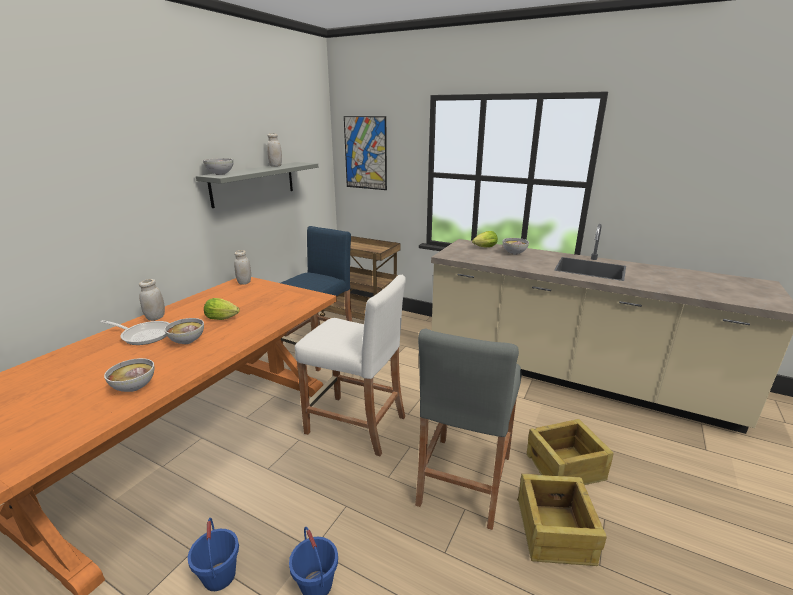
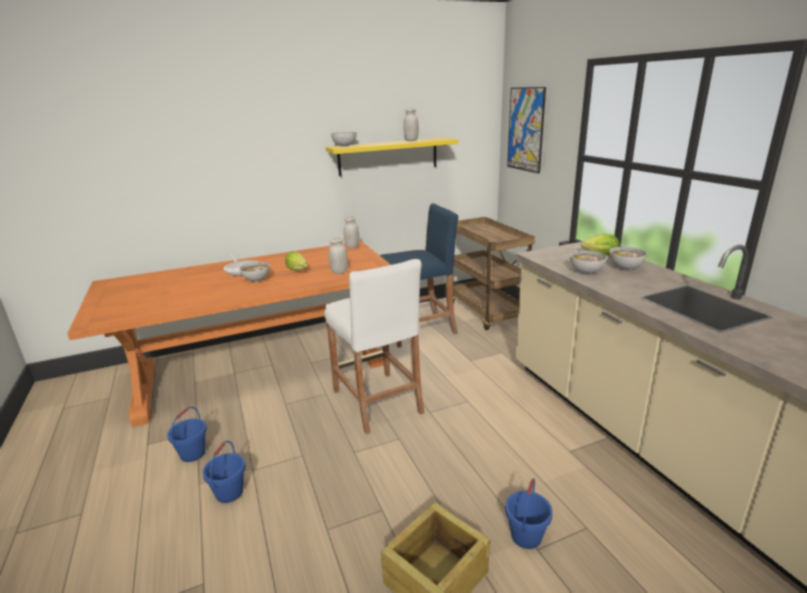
camera: 40 degrees right, 0 degrees up
bowl [104,358,154,392] -> bowl moved to [570,250,607,274]
white jar [139,279,165,321] -> white jar moved to [329,237,348,274]
grey shelf [196,162,318,208] -> yellow shelf [326,137,458,176]
grey stool [415,328,521,530] -> none
crate [527,419,614,485] -> blue bucket [505,478,553,549]

